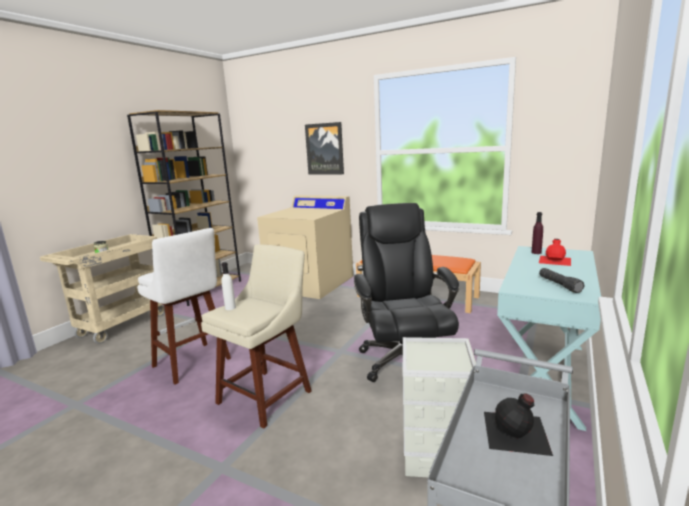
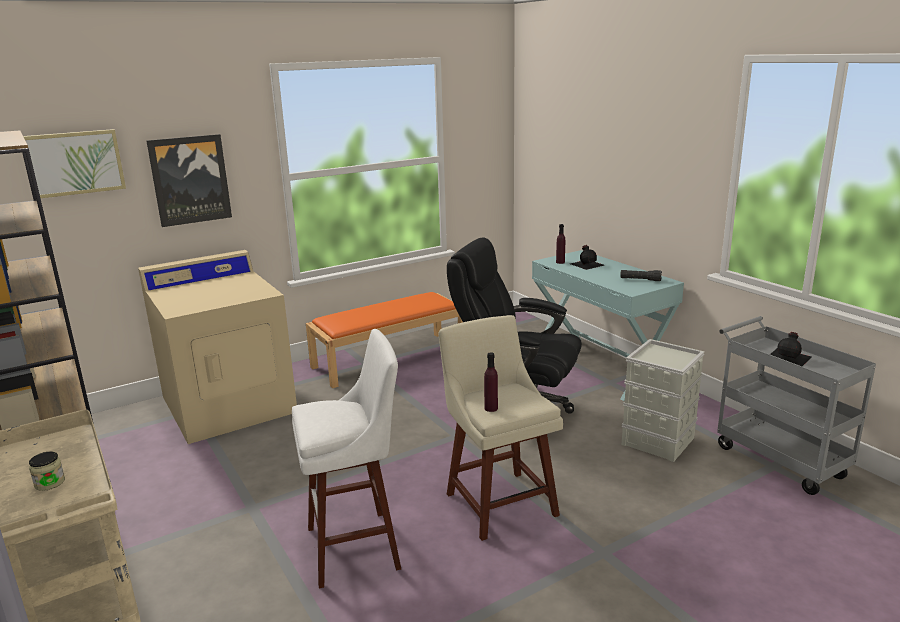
camera: 60 degrees left, 5 degrees up
white bottle [221,262,236,310] -> purple bottle [484,352,498,412]
red bottle [539,239,571,266] -> black bottle [571,245,604,270]
none -> picture [23,129,126,198]

